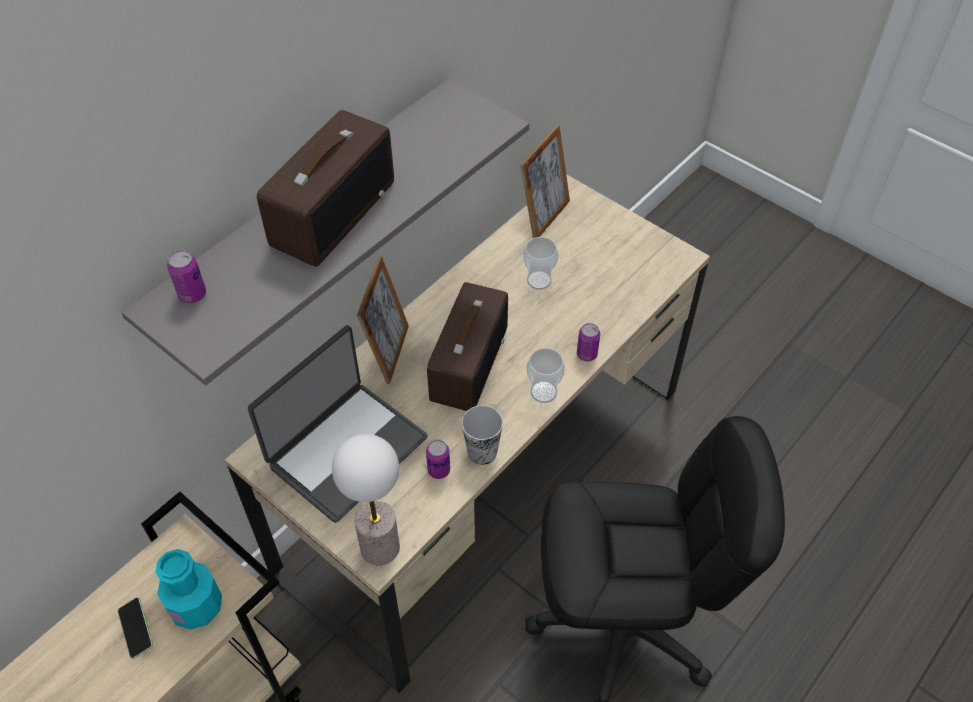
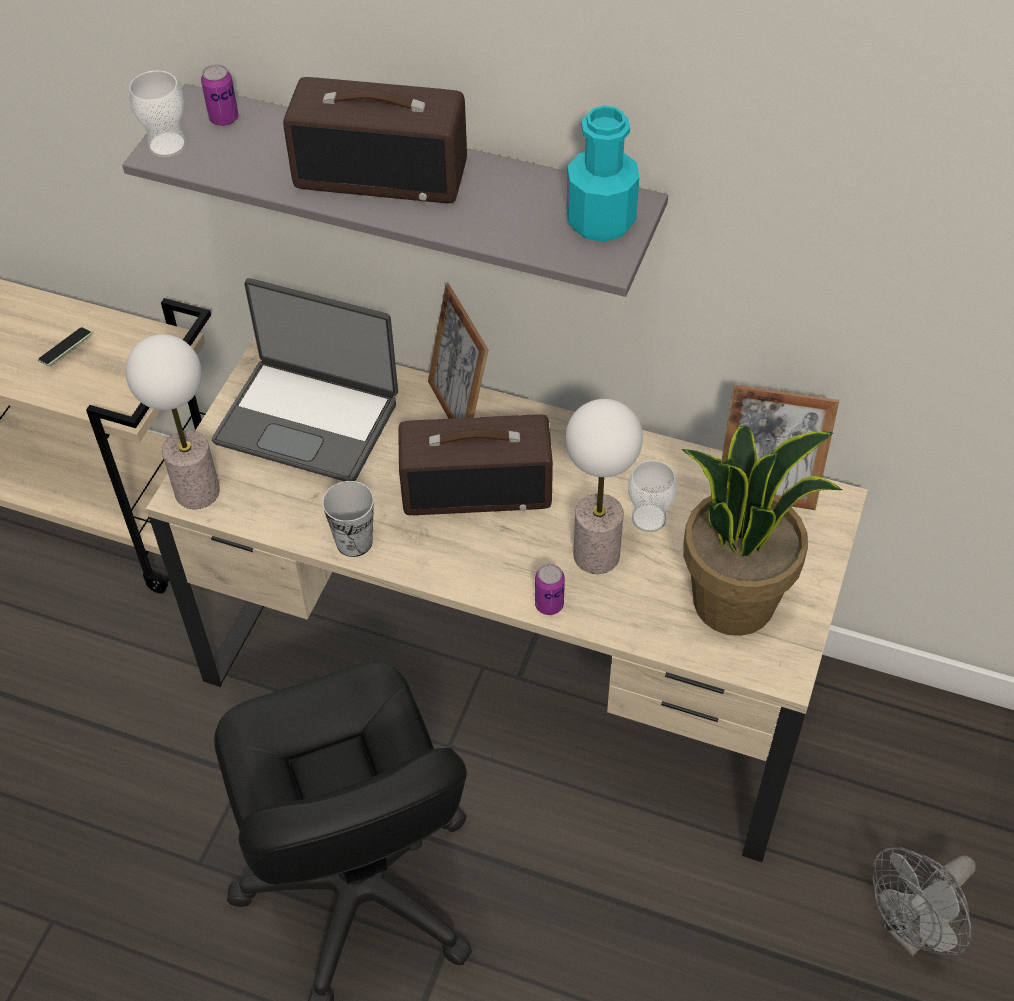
camera: 70 degrees right, 0 degrees up
turquoise bottle [155,549,222,630] -> turquoise bottle moved to [567,105,640,242]
picture frame [357,256,409,384] -> picture frame turned 75 degrees clockwise [428,284,489,419]
can [426,440,450,479] -> none
cup [527,348,565,403] -> cup moved to [129,71,186,157]
none -> table lamp [565,399,643,574]
none -> potted plant [682,425,842,636]
none -> grey fan [872,847,976,956]

